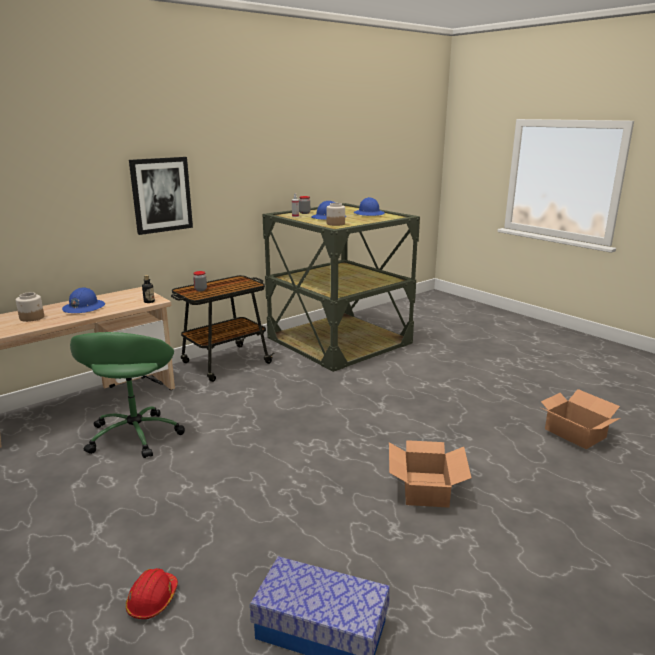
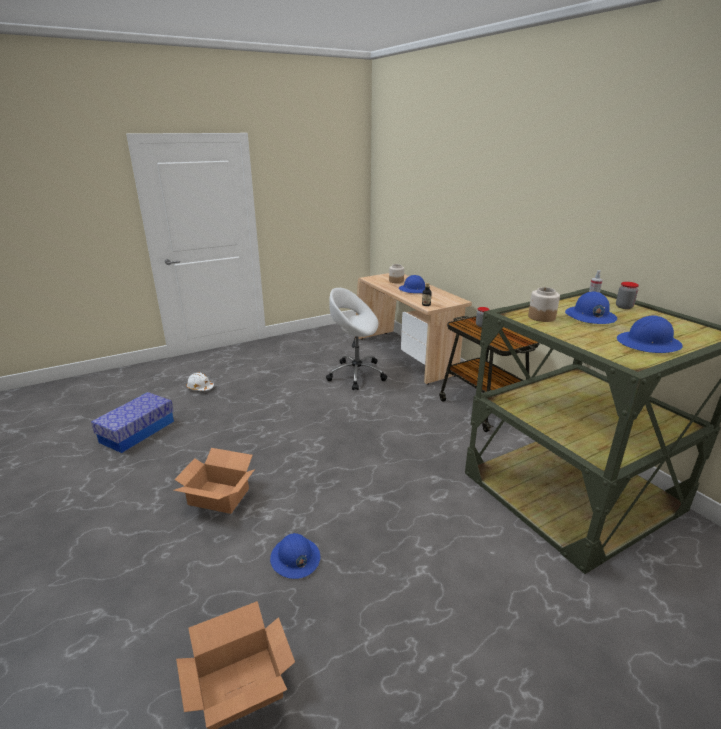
camera: 100 degrees right, 5 degrees up
green office chair [70,332,185,458] -> white office chair [326,288,387,390]
red hard hat [126,568,178,619] -> white hard hat [186,372,214,391]
picture [129,157,193,235] -> none
none -> blue hard hat [270,533,321,579]

